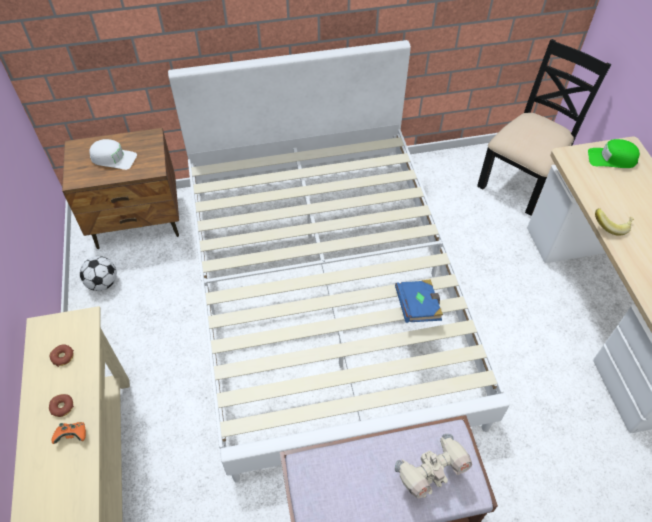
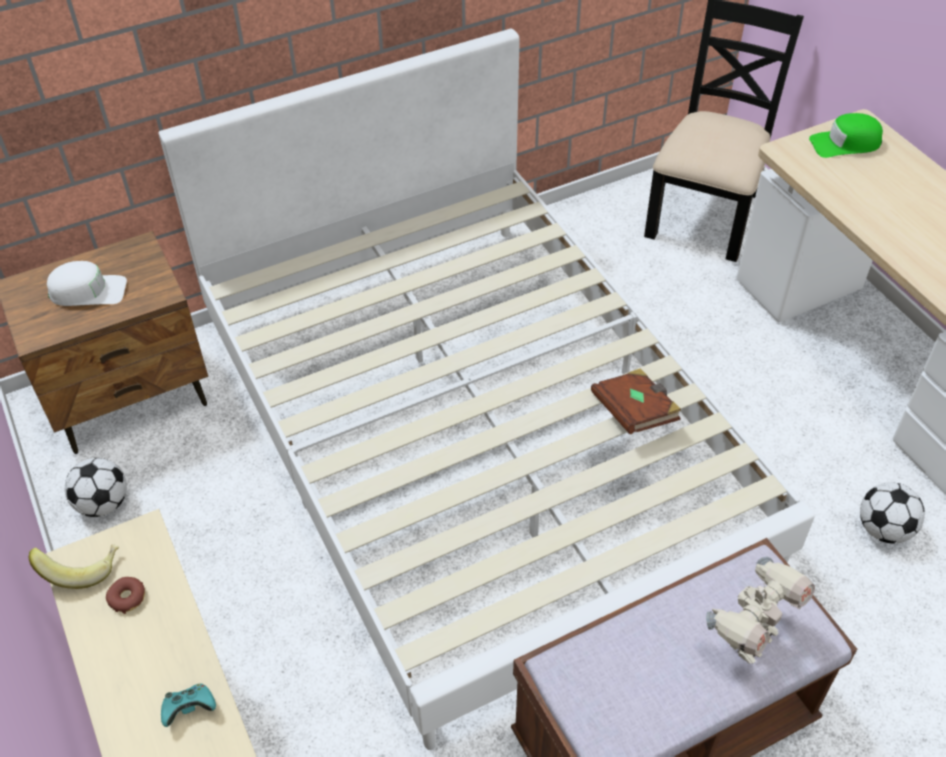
camera: 15 degrees left, 5 degrees down
donut [49,394,74,417] -> none
orange game controller [52,422,86,444] -> turquoise game controller [161,684,216,727]
blue book [395,279,443,323] -> brown book [591,368,681,434]
banana [595,208,634,236] -> banana moved to [29,545,119,589]
none -> football [860,482,925,543]

